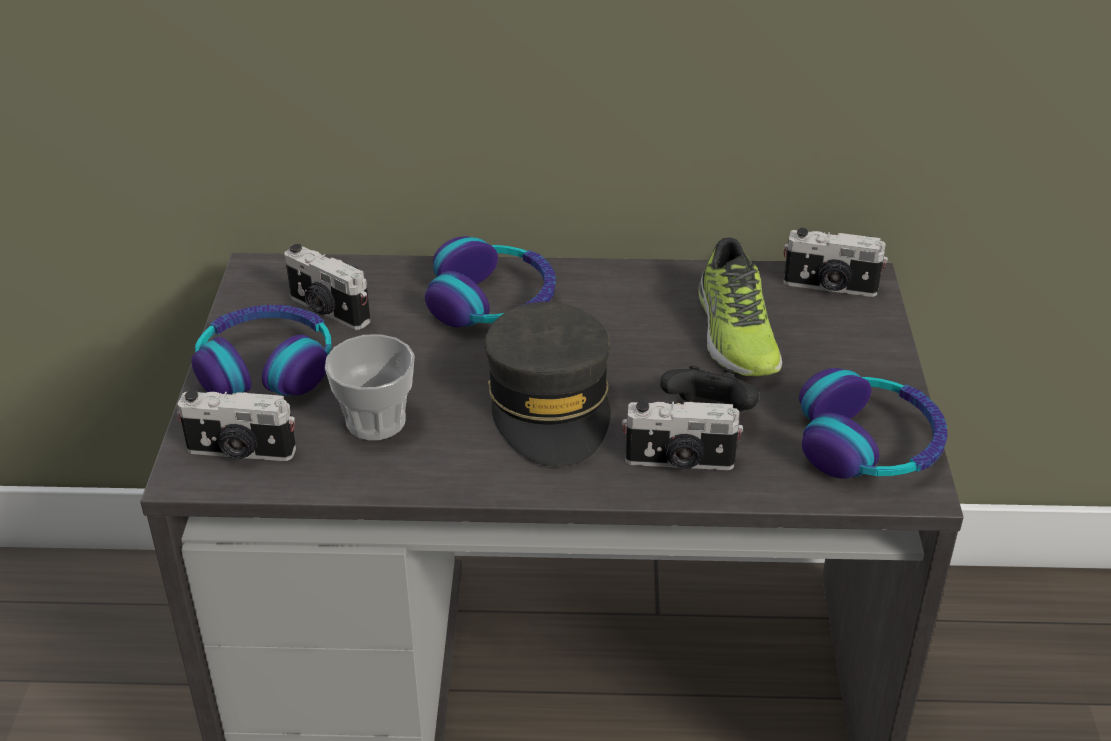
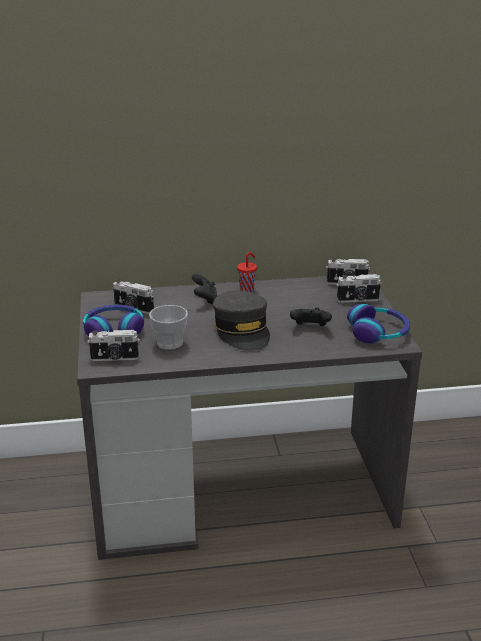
camera: 10 degrees left, 10 degrees down
headphones [425,236,556,327] -> black game controller [192,274,217,304]
camera [622,401,743,470] -> camera moved to [337,274,382,303]
shoe [699,237,782,376] -> none
none -> red cup [237,252,257,292]

